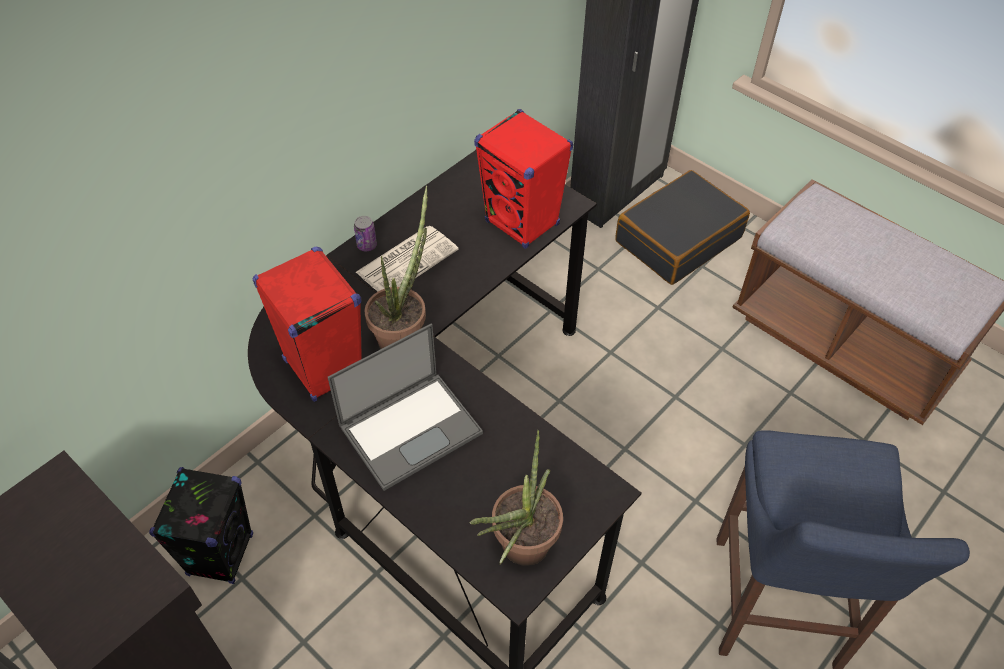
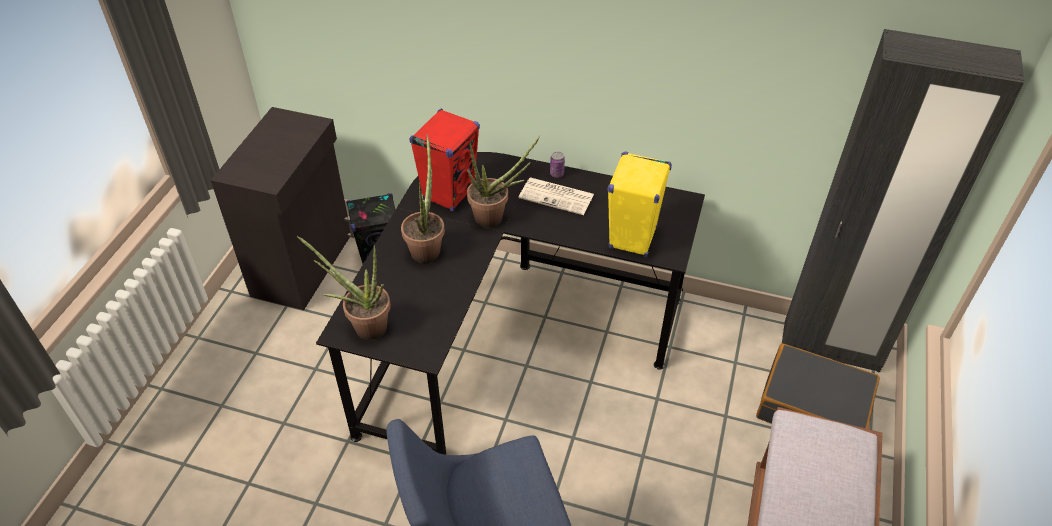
camera: 65 degrees right, 5 degrees down
laptop [328,323,483,491] -> potted plant [401,134,445,263]
red speaker [474,109,573,249] -> yellow speaker [607,152,672,258]

